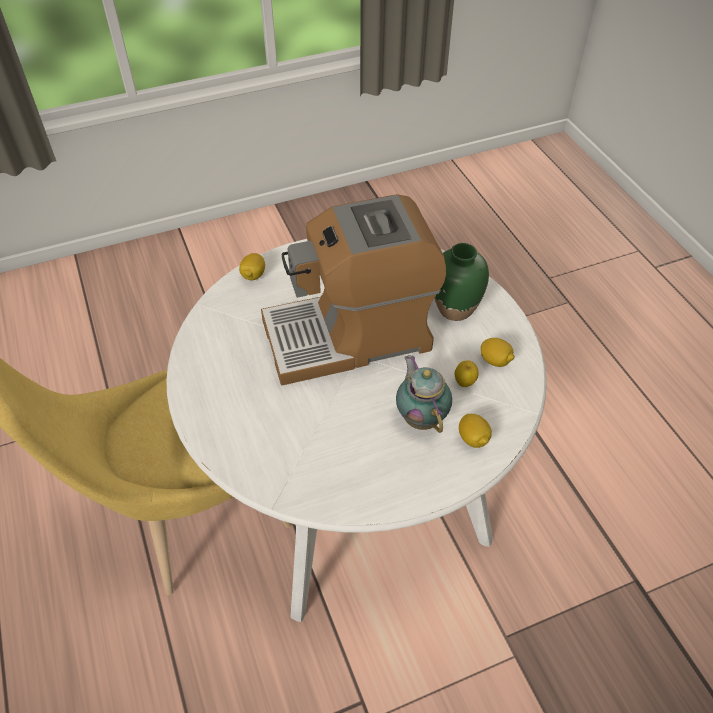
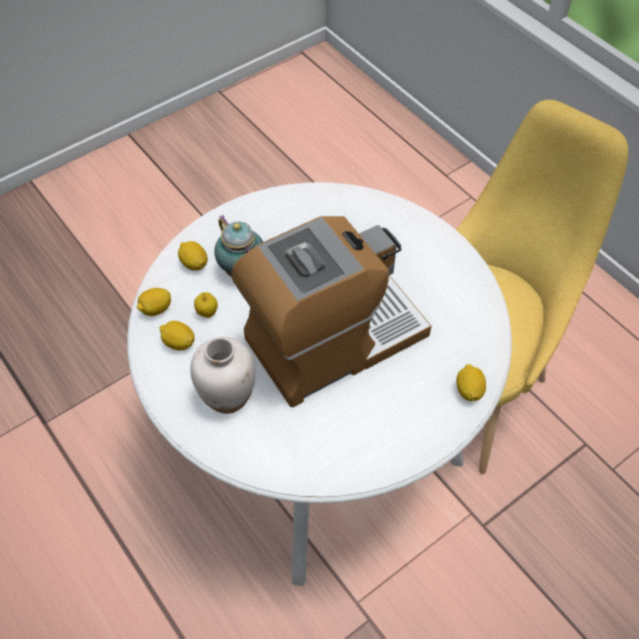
camera: 165 degrees right, 5 degrees up
green vase [435,243,489,321] -> white vase [190,337,256,414]
none -> lemon [137,288,171,316]

